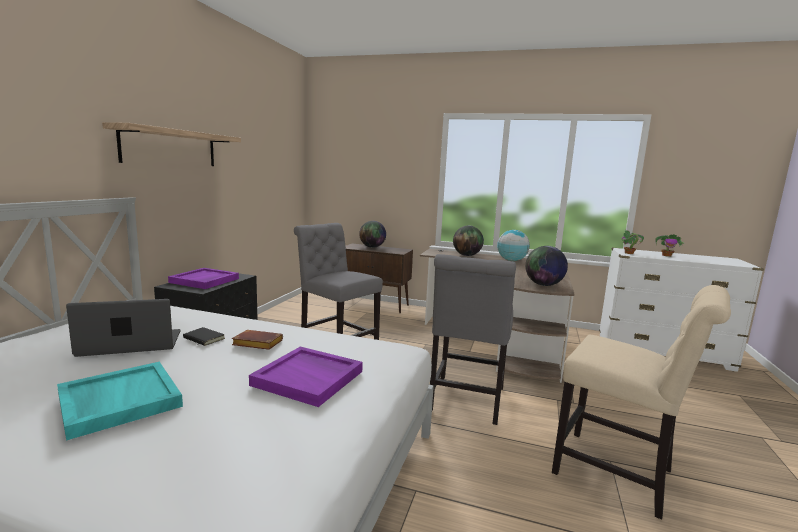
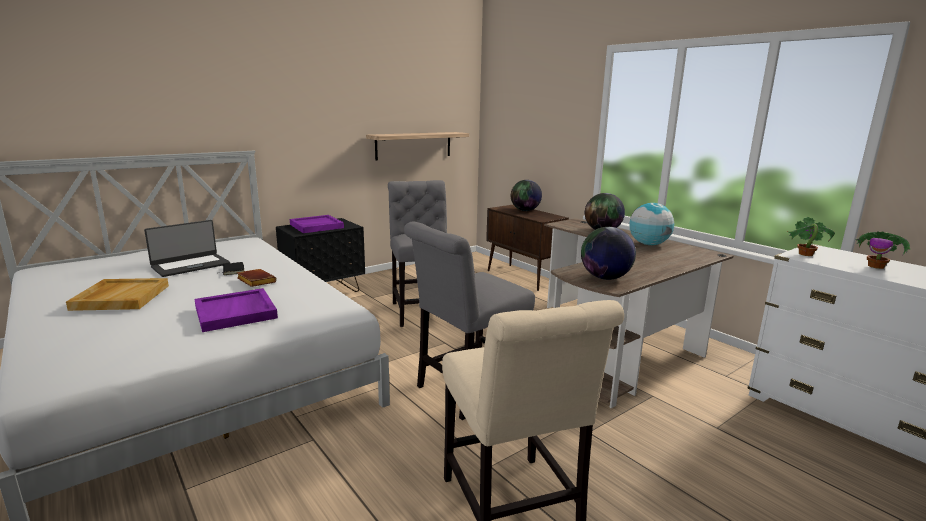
camera: 35 degrees right, 5 degrees up
turquoise tray [57,362,183,441] -> beige tray [66,278,169,311]
laptop [66,299,180,357] -> laptop turned 120 degrees clockwise [144,220,230,277]
shelf [102,122,241,166] -> shelf moved to [366,132,469,160]

